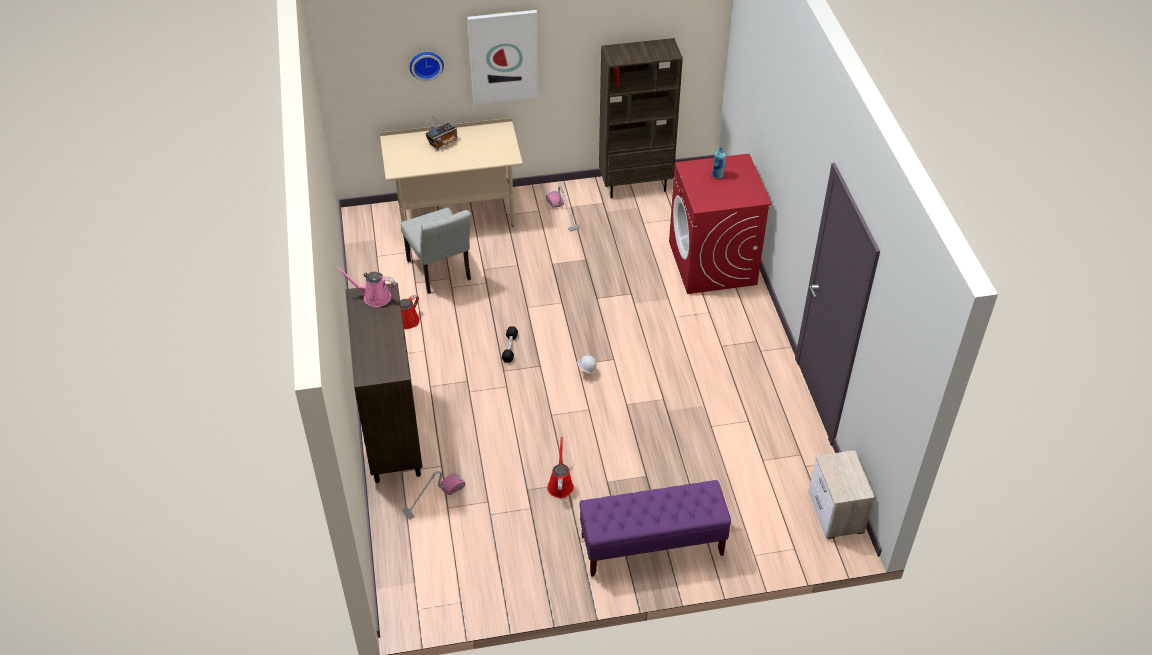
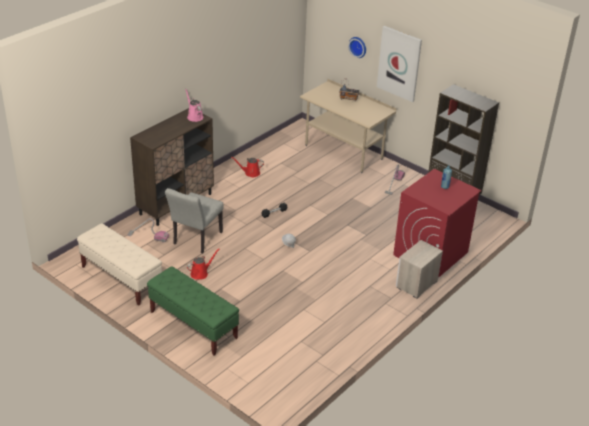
camera: 50 degrees right, 10 degrees down
grey chair [401,207,472,294] -> grey chair moved to [165,188,224,253]
purple bench [579,480,731,577] -> green bench [147,266,239,356]
nightstand [808,450,875,539] -> nightstand moved to [396,240,443,299]
none -> beige bench [77,224,162,306]

